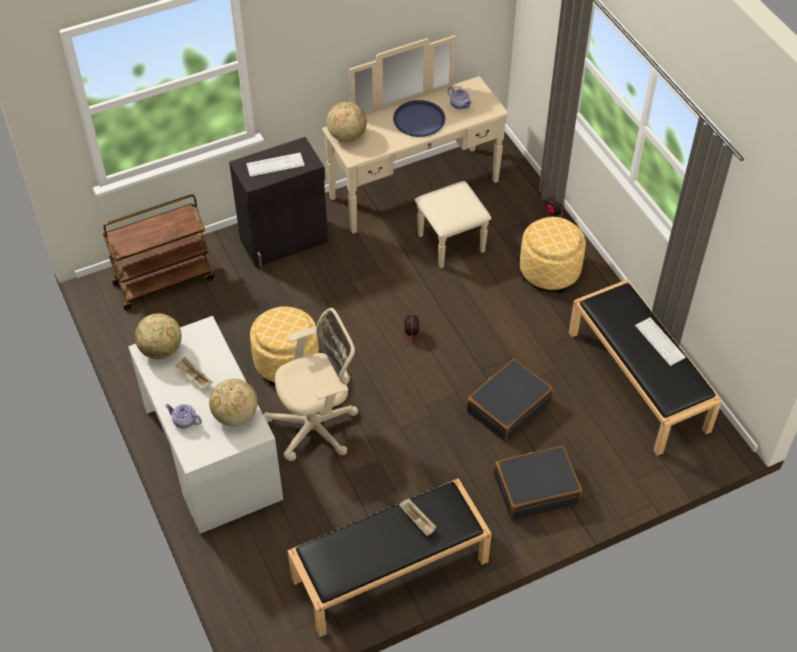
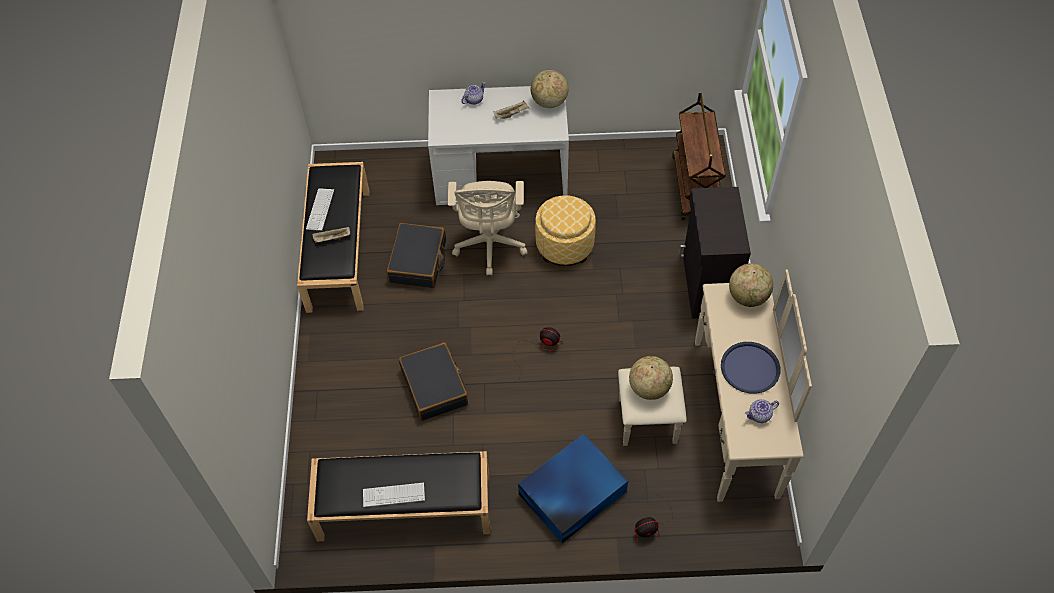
camera: 115 degrees right, 5 degrees up
globe [209,379,258,426] -> globe moved to [629,356,673,400]
keyboard [246,152,305,177] -> keyboard moved to [306,188,334,231]
black suitcase [494,446,582,520] -> black suitcase moved to [386,223,446,288]
ottoman [520,217,586,293] -> blue storage box [518,434,628,543]

